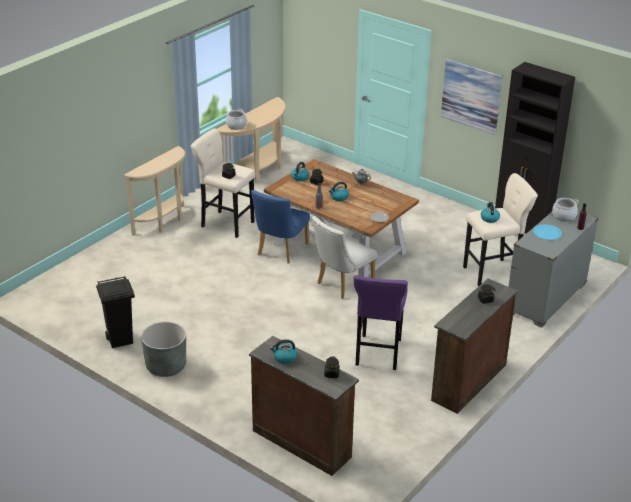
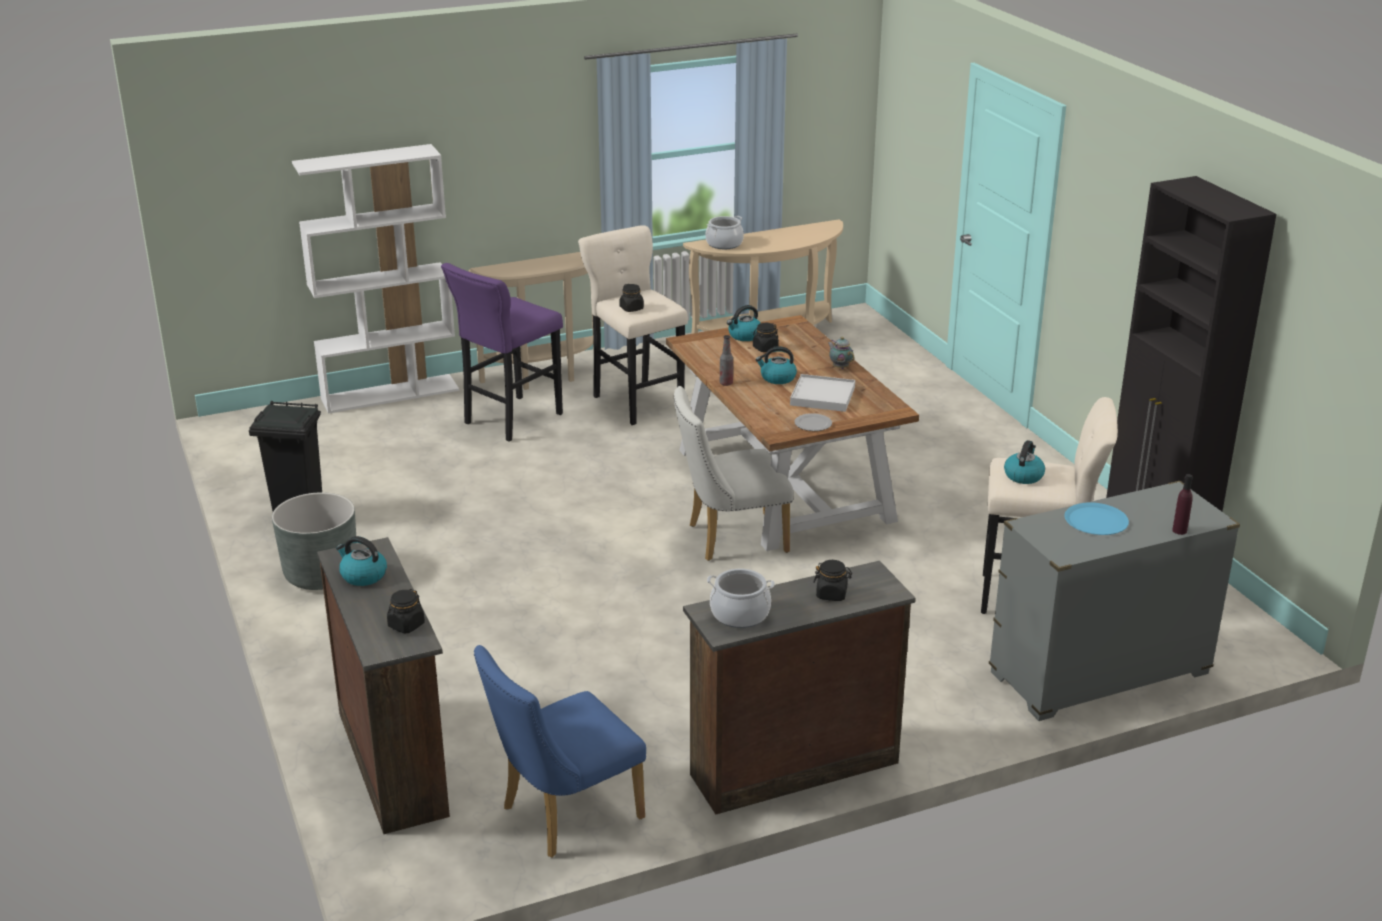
camera: 30 degrees right, 5 degrees down
blue chair [251,190,310,264] -> blue chair moved to [474,645,646,858]
purple stool [354,275,408,370] -> purple stool moved to [441,263,563,442]
picture [441,59,503,135] -> none
cooking pot [552,198,579,221] -> cooking pot moved to [707,569,775,628]
none -> white bookcase [292,144,459,414]
none -> white tray [790,374,855,412]

